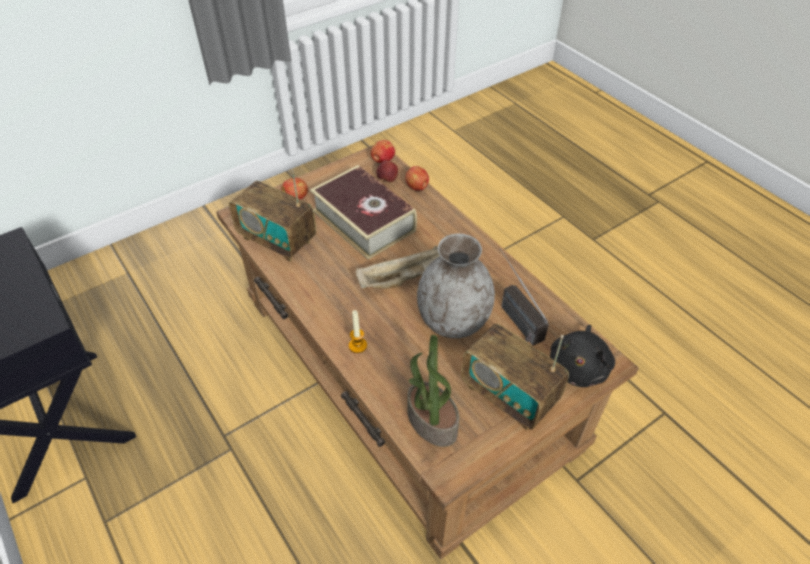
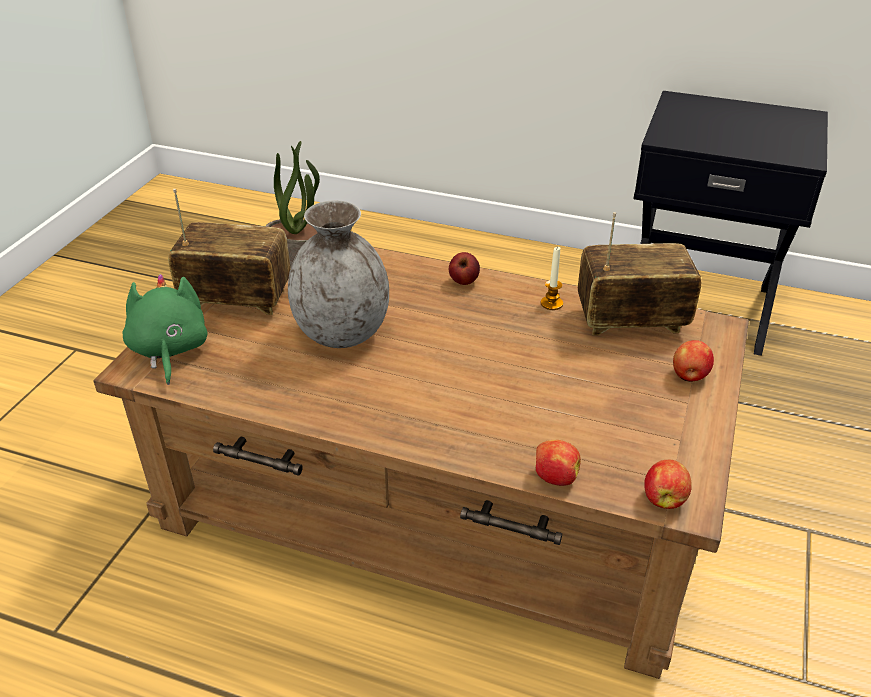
camera: 145 degrees right, 10 degrees down
book [310,165,417,260] -> none
candle [349,310,367,353] -> candle moved to [541,246,563,310]
beige tray [356,246,440,289] -> none
apple [376,160,398,182] -> apple moved to [449,252,480,285]
radio [500,249,549,346] -> none
black plush toy [550,325,615,387] -> green plush toy [122,274,208,385]

